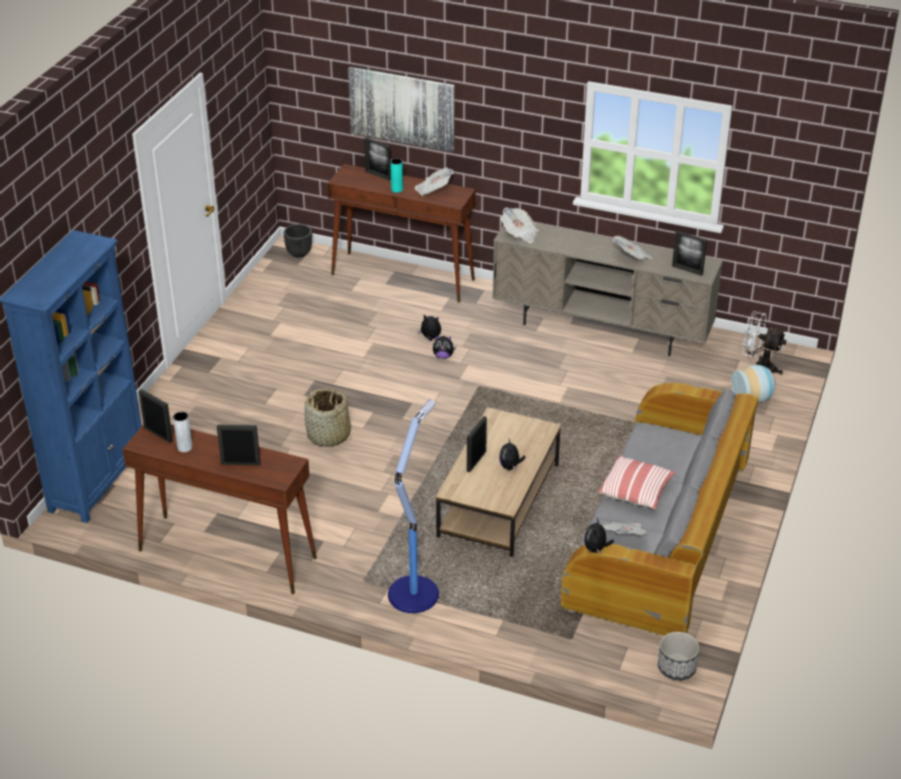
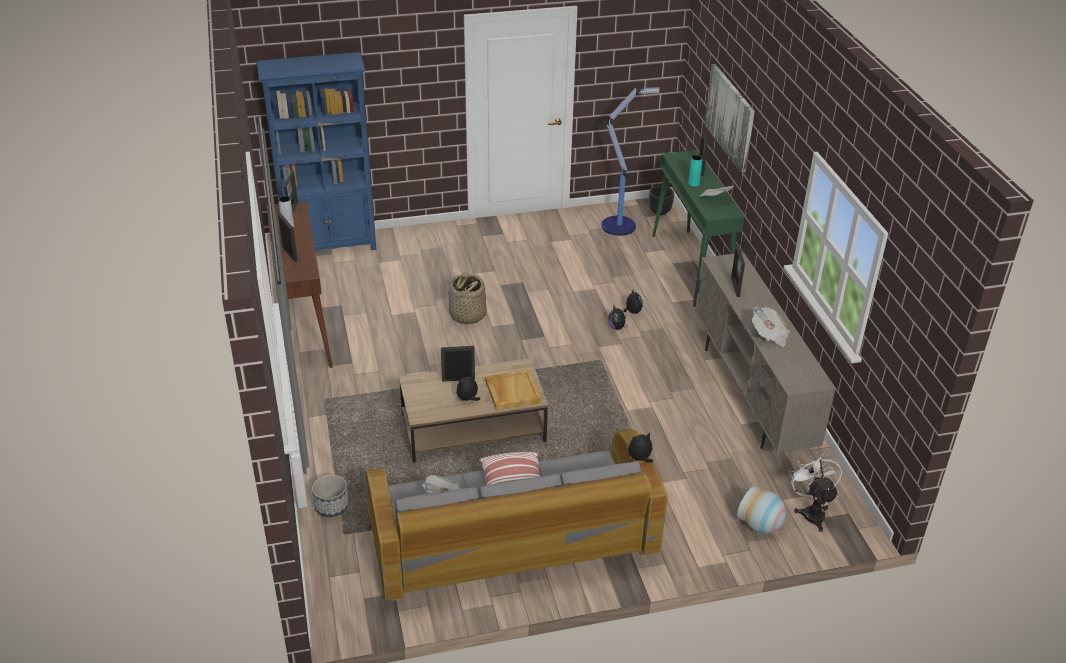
camera: 55 degrees right, 0 degrees up
brown console table [327,164,476,303] -> green console table [652,150,744,307]
floor lamp [388,399,439,613] -> floor lamp moved to [601,87,659,236]
newspaper [501,207,539,243] -> none
plush toy [584,517,614,554] -> plush toy moved to [628,433,653,463]
planter [658,632,699,680] -> planter moved to [312,475,349,517]
picture frame [672,231,707,276] -> picture frame moved to [731,246,745,297]
none -> beige tray [485,369,541,411]

